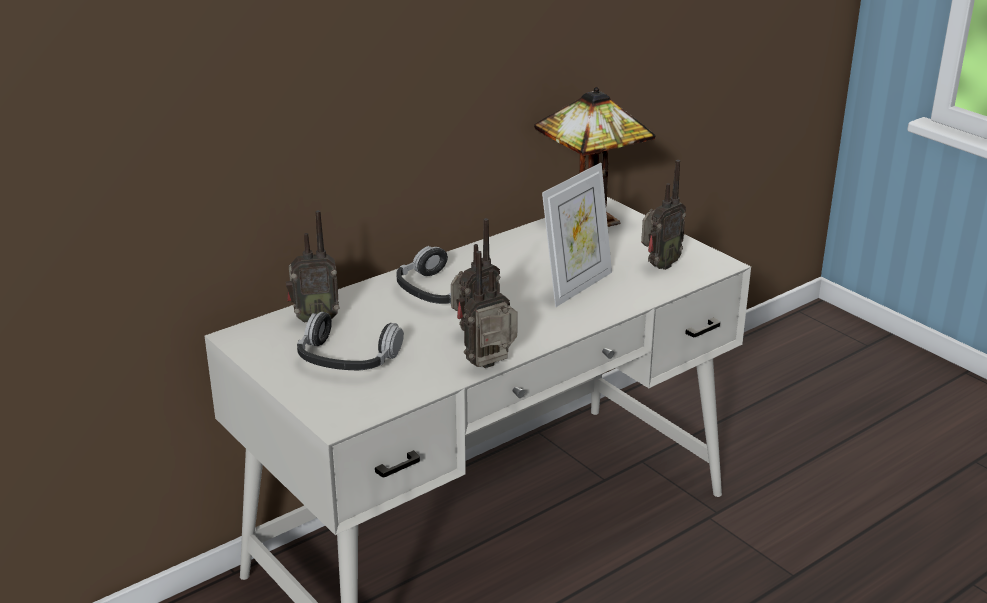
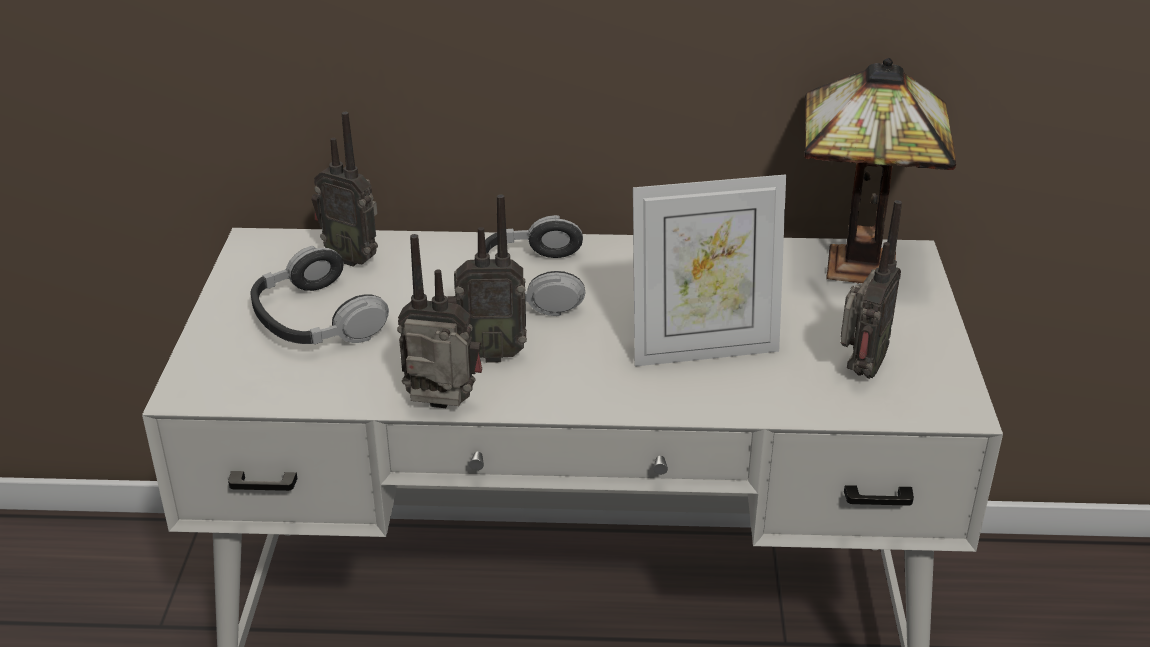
camera: 40 degrees right, 5 degrees up
radio [641,160,686,270] -> radio turned 60 degrees counterclockwise [841,200,902,379]

